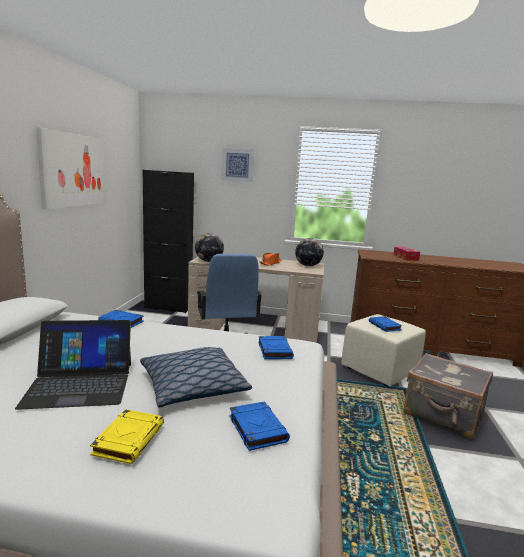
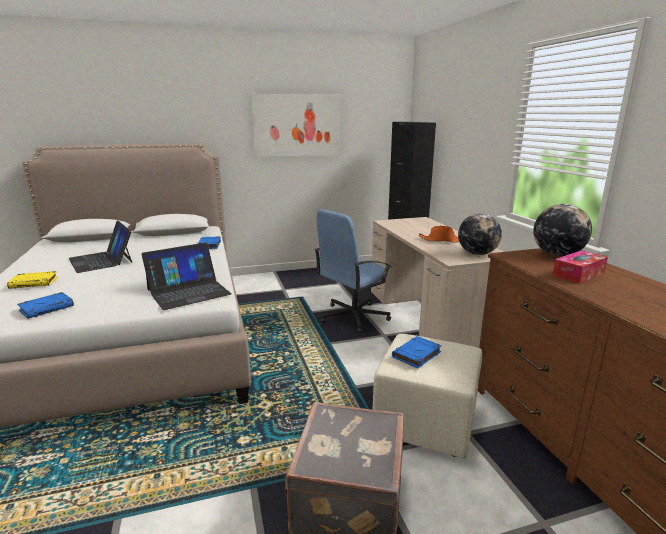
camera: 65 degrees right, 5 degrees up
pillow [140,347,252,408] -> none
globe [195,233,224,262] -> globe moved to [533,204,592,256]
picture [221,148,254,182] -> none
blue book [258,336,294,359] -> laptop [142,242,232,310]

